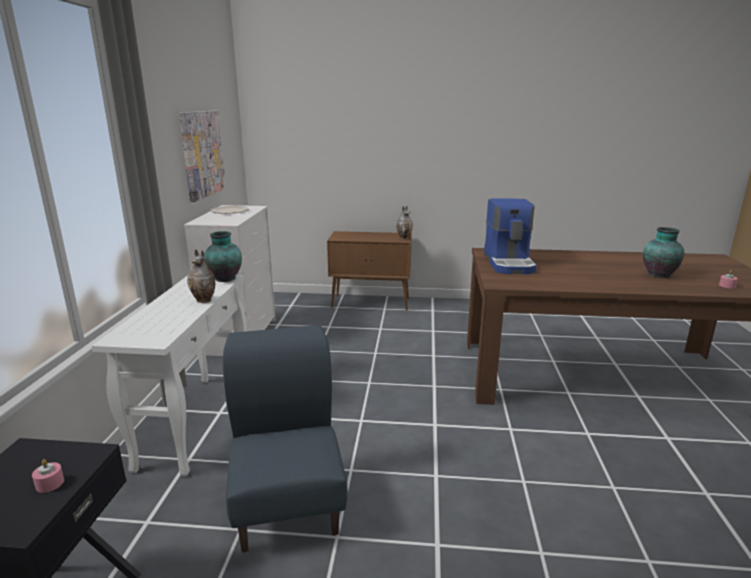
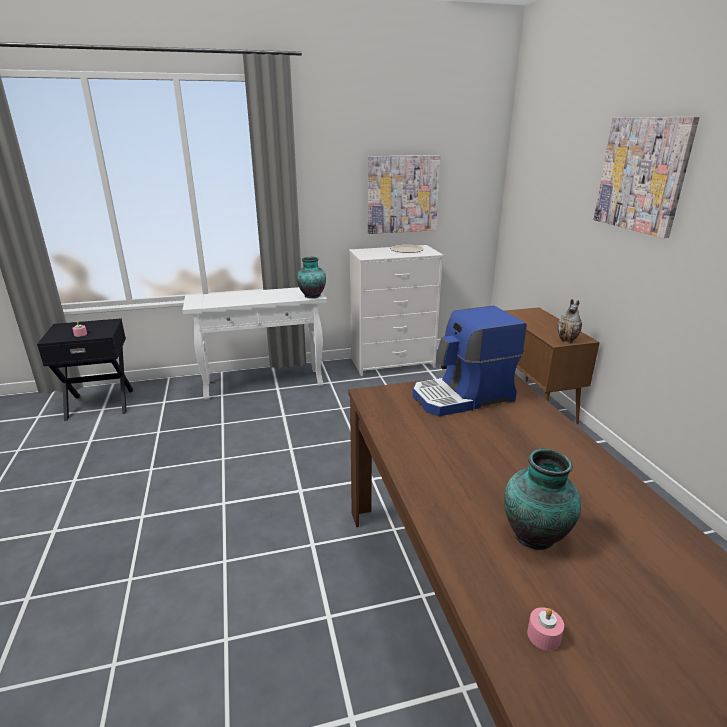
camera: 70 degrees right, 5 degrees up
vase [187,249,215,303] -> none
blue chair [223,325,348,552] -> none
none -> picture [593,117,700,238]

